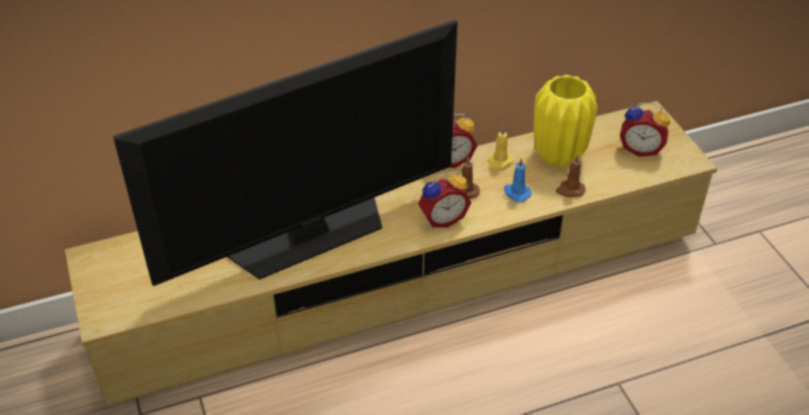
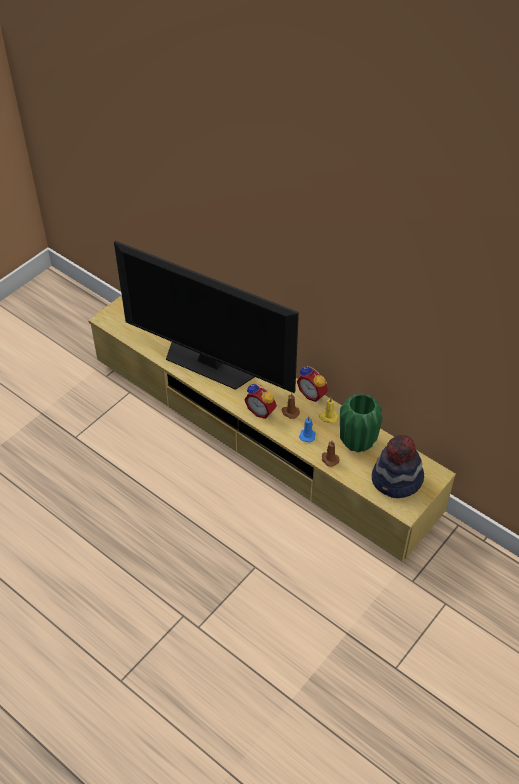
camera: 60 degrees right, 5 degrees up
yellow vase [534,75,598,167] -> green vase [340,393,383,452]
alarm clock [620,103,670,157] -> hat [372,435,424,498]

